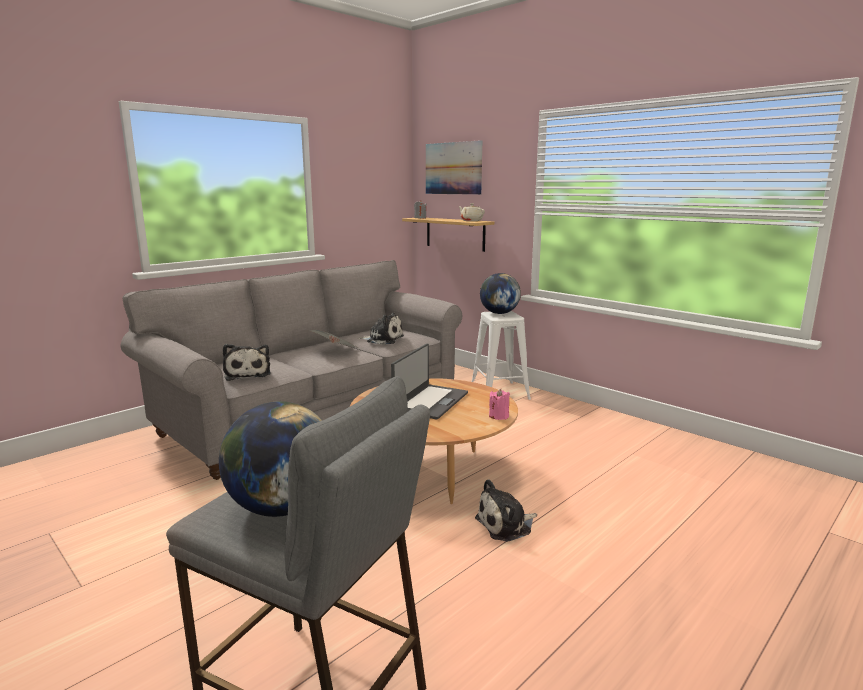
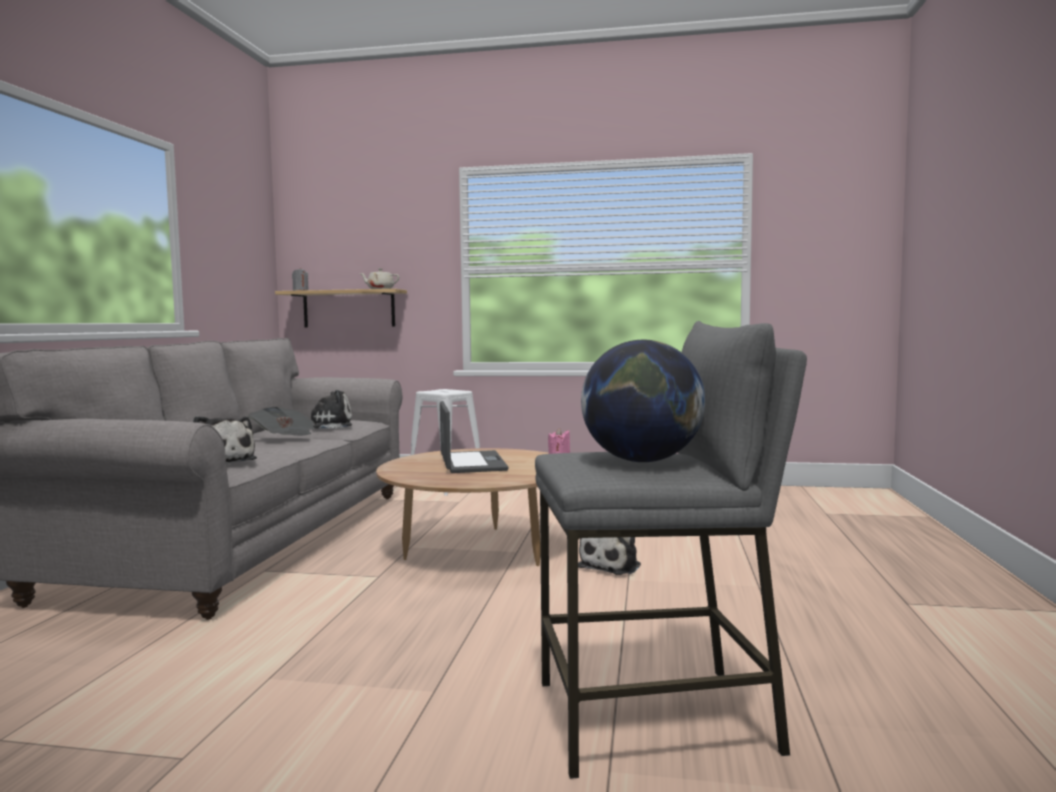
camera: 35 degrees left, 10 degrees down
picture [426,140,482,195] -> none
globe [480,273,521,314] -> none

